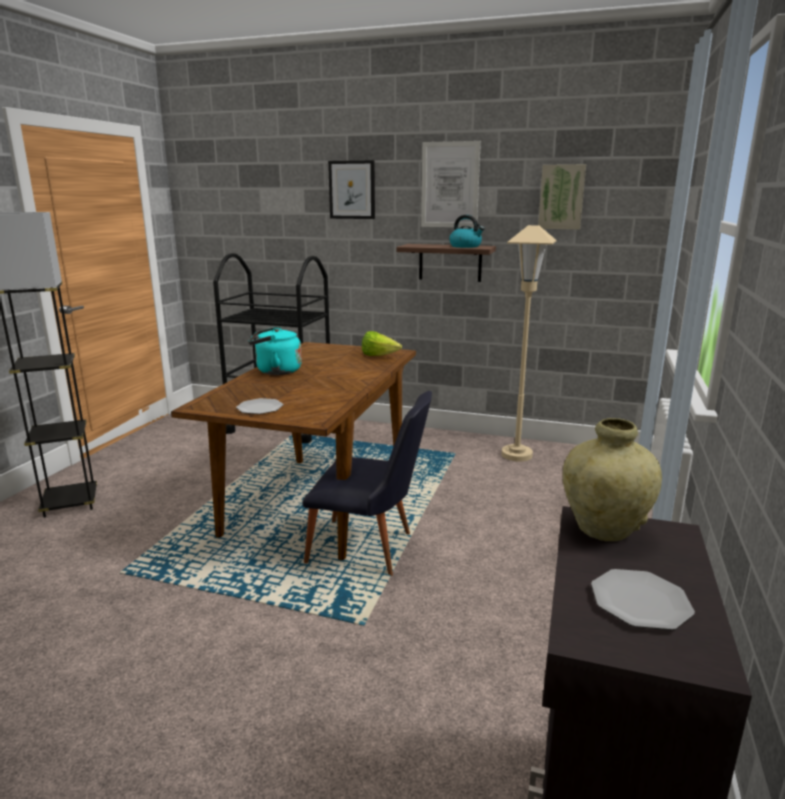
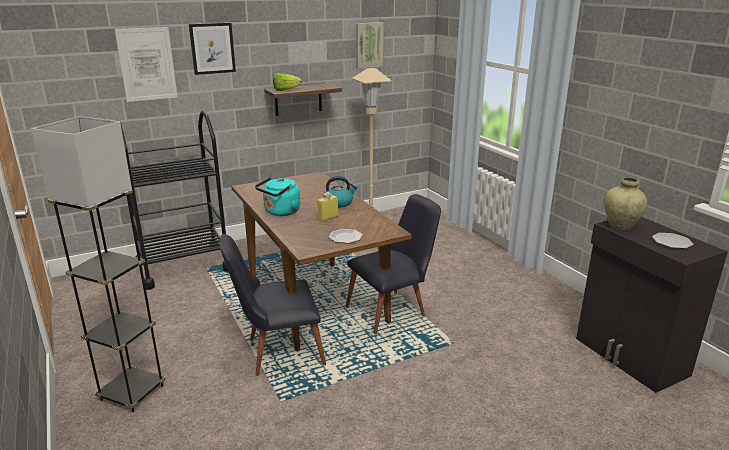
camera: 45 degrees left, 5 degrees up
lettuce [362,331,402,356] -> lettuce moved to [273,73,302,91]
picture [421,141,481,228] -> picture moved to [114,27,178,102]
kettle [449,215,485,248] -> kettle moved to [323,176,357,208]
none -> black chair [219,234,326,376]
none -> yellow bottle [318,192,338,222]

